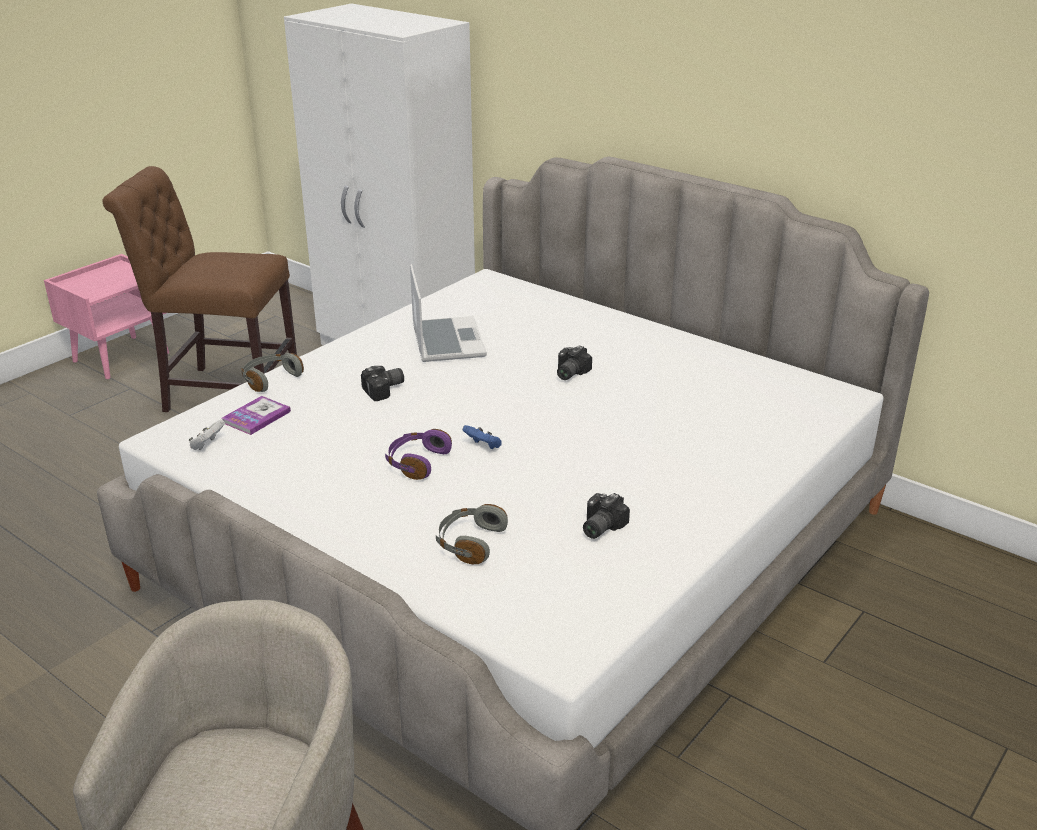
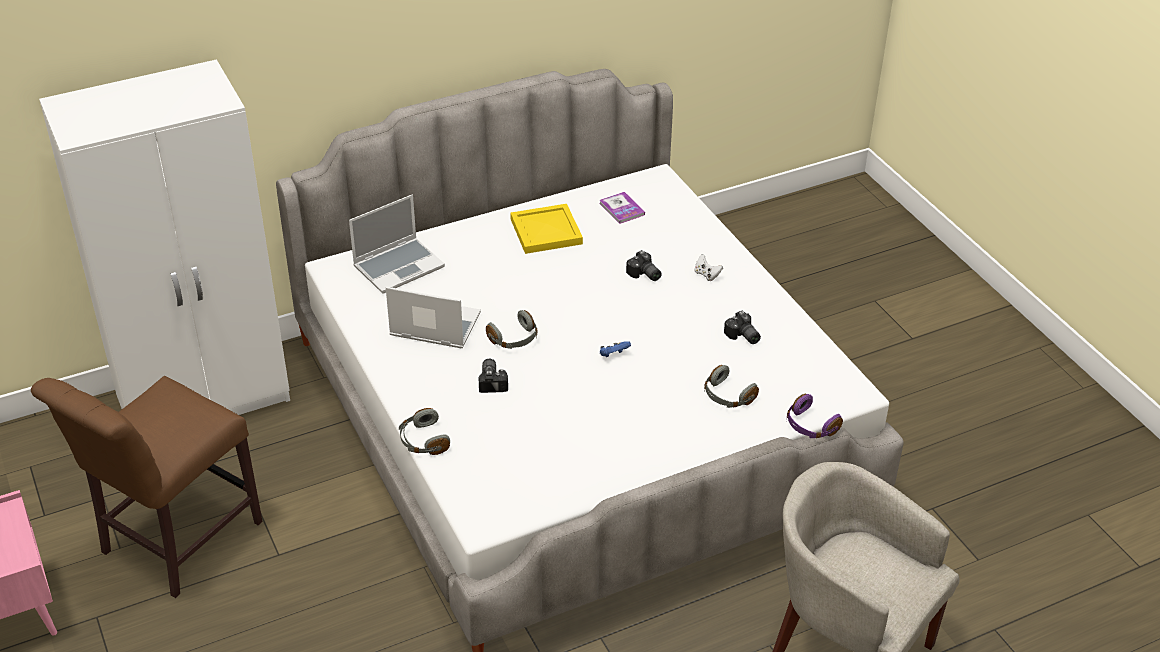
camera: 65 degrees left, 10 degrees up
white game controller [189,419,225,450] -> white game controller moved to [694,254,723,281]
book [222,396,291,435] -> book moved to [599,192,645,224]
purple headphones [385,429,452,480] -> purple headphones moved to [786,394,843,438]
camera [557,346,592,380] -> camera moved to [626,250,662,281]
none -> laptop [349,194,445,294]
none -> grey headphones [486,310,538,349]
none -> yellow tray [510,204,583,254]

